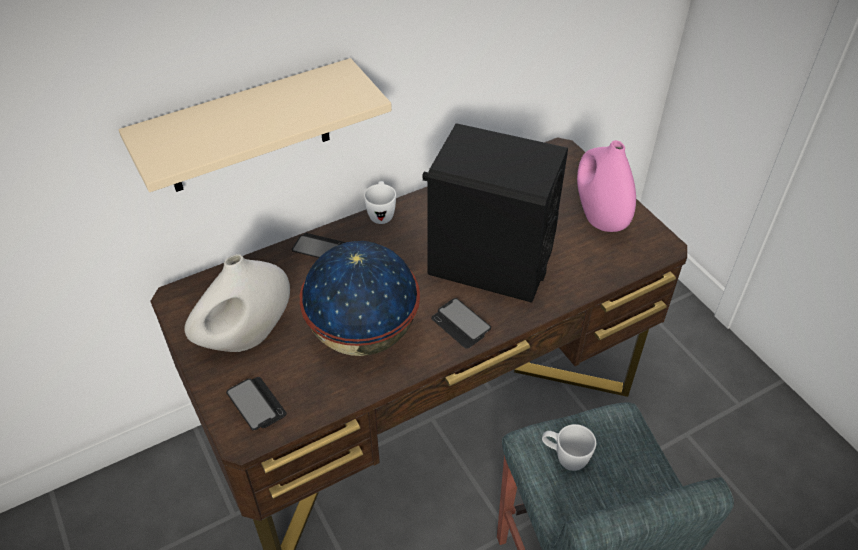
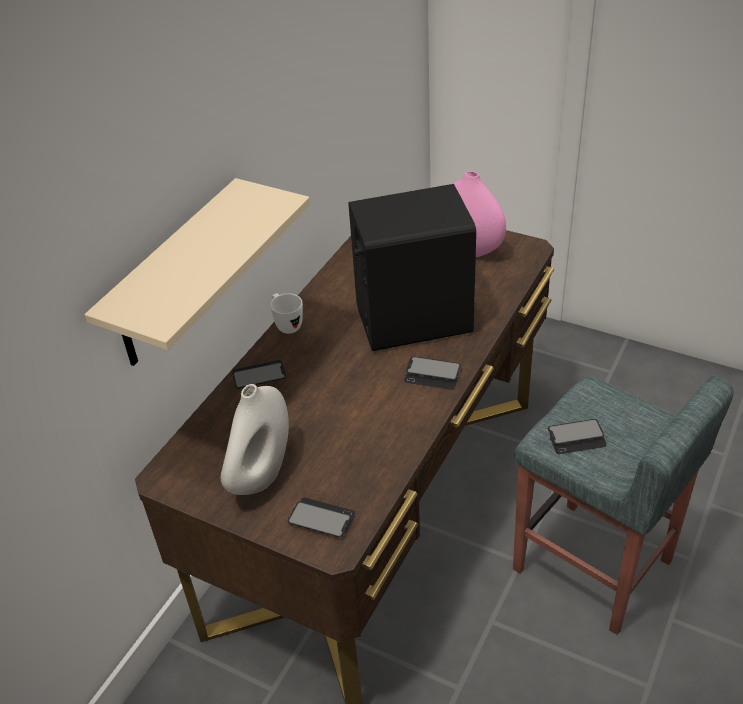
camera: 30 degrees left, 5 degrees down
globe [300,241,420,356] -> none
white mug [542,424,596,471] -> phone [548,419,607,454]

